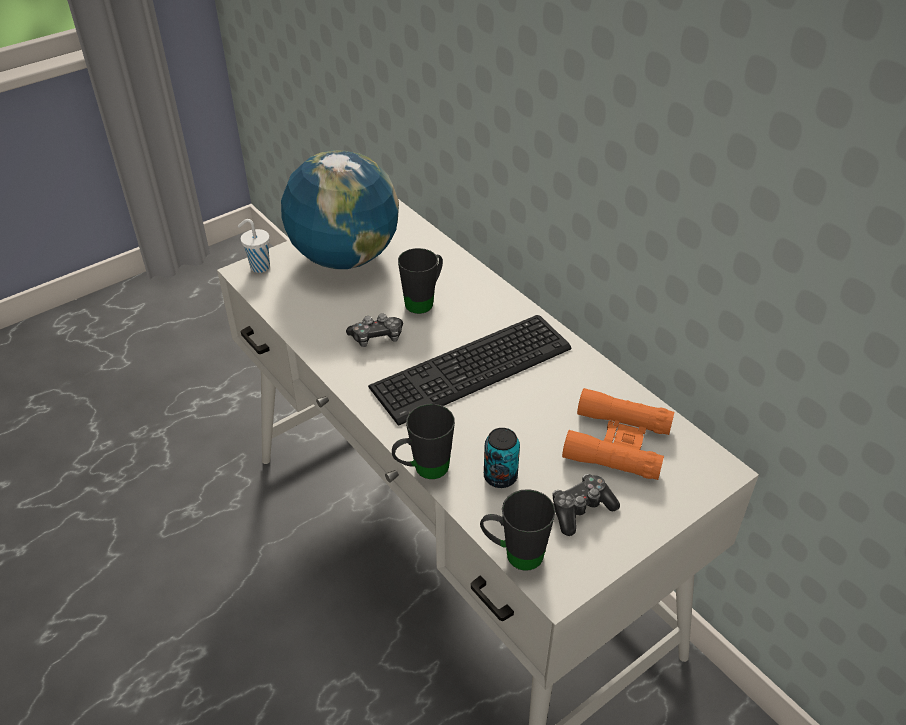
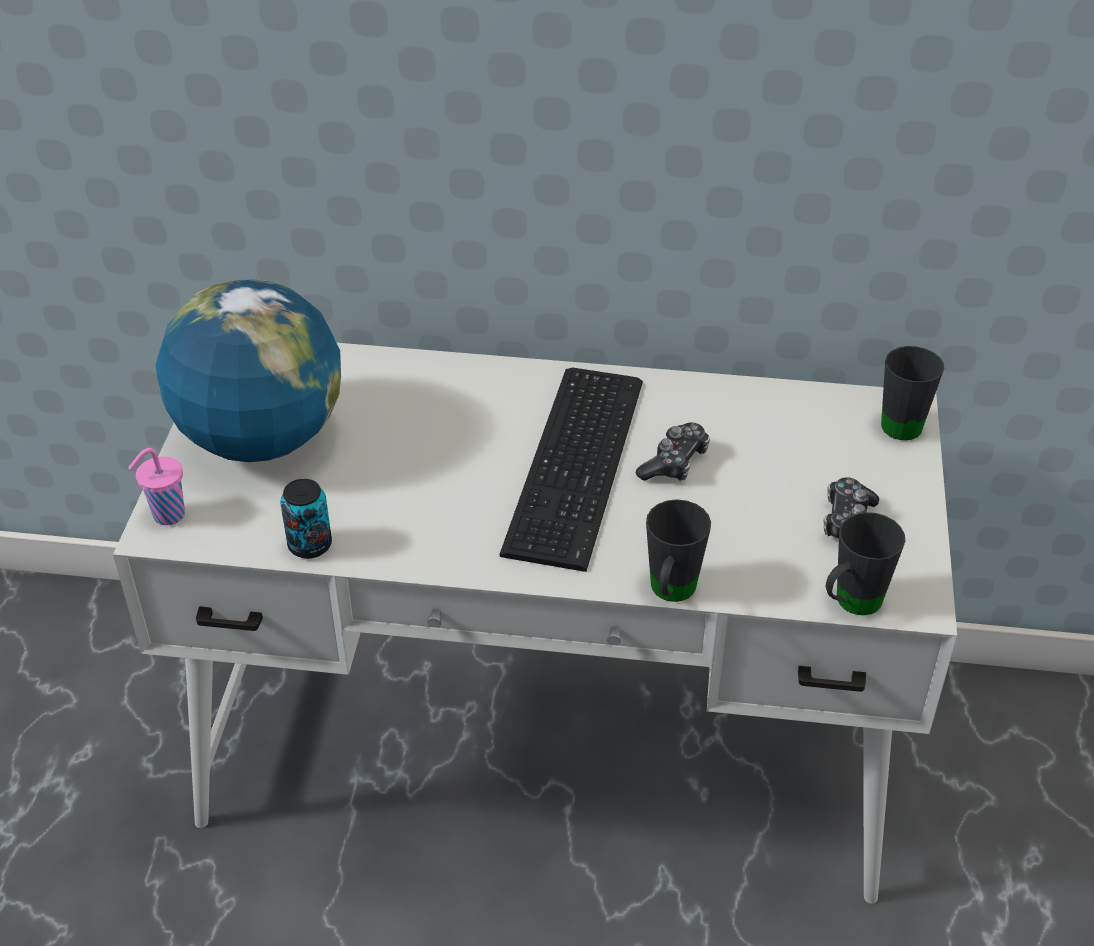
camera: 45 degrees left, 0 degrees up
white cup [238,219,270,273] -> pink cup [128,448,185,525]
game controller [346,313,403,347] -> game controller moved to [636,423,710,481]
black mug [398,248,443,314] -> black mug moved to [881,346,944,440]
can [484,428,520,488] -> can moved to [280,479,332,559]
orange binoculars [562,388,675,480] -> none

